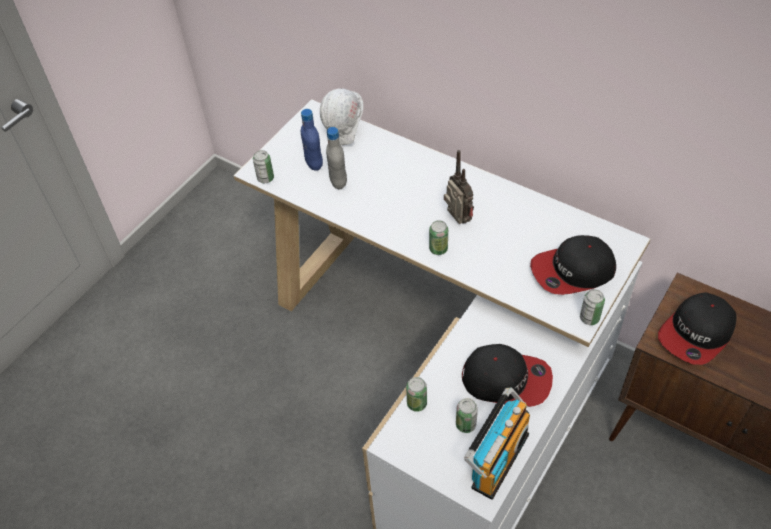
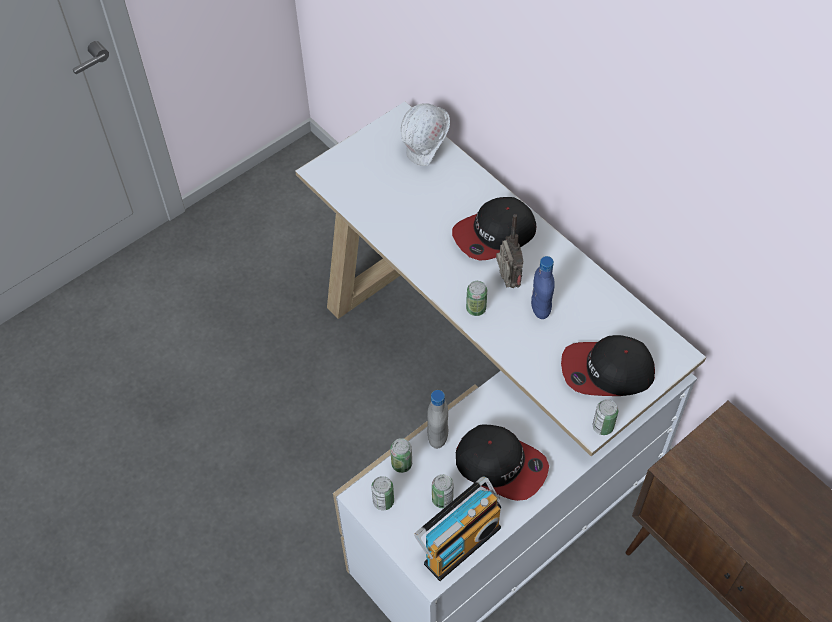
camera: 15 degrees right, 5 degrees up
can [253,150,274,183] -> can moved to [371,476,394,510]
blue bottle [301,109,323,171] -> blue bottle moved to [531,256,555,319]
grey bottle [326,127,347,190] -> grey bottle moved to [427,390,448,449]
cap [658,292,736,365] -> cap moved to [452,197,536,261]

